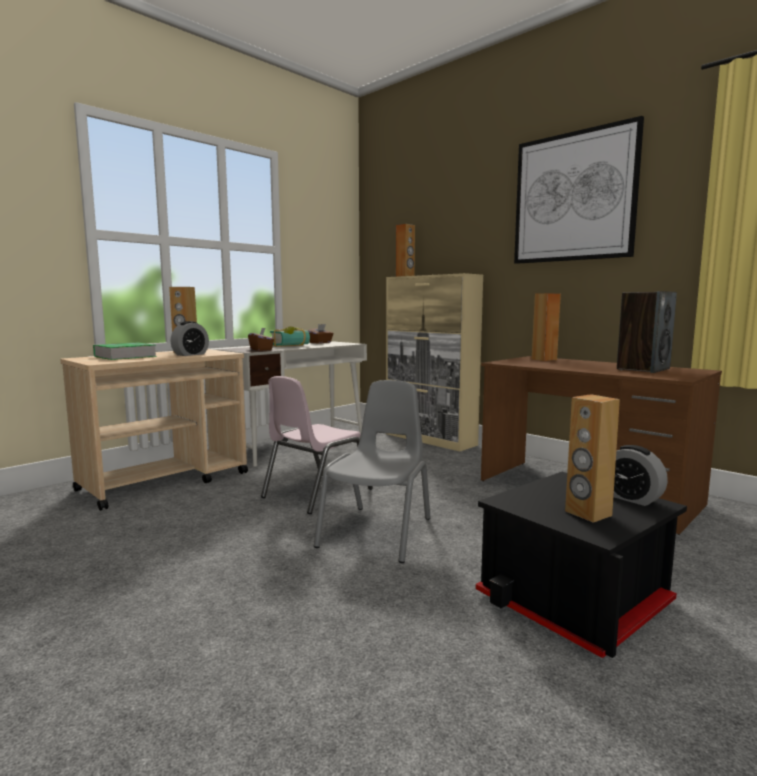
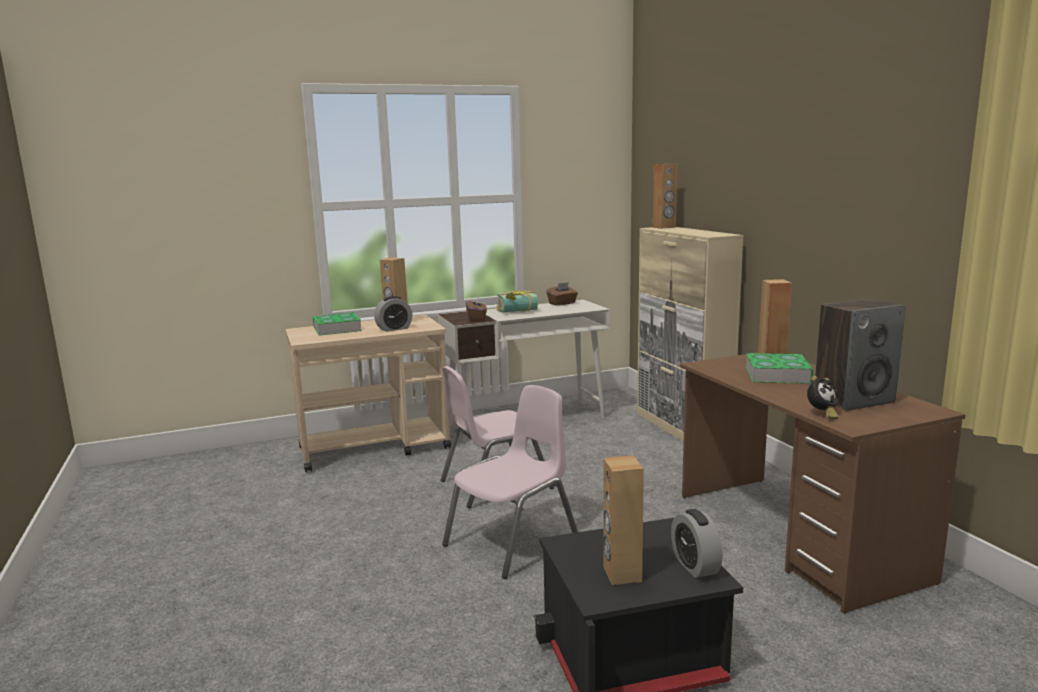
camera: 25 degrees right, 5 degrees up
grey chair [314,380,430,563] -> pink chair [442,385,578,579]
picture [514,116,644,264] -> none
none -> book [745,353,814,384]
none -> alarm clock [807,376,839,419]

